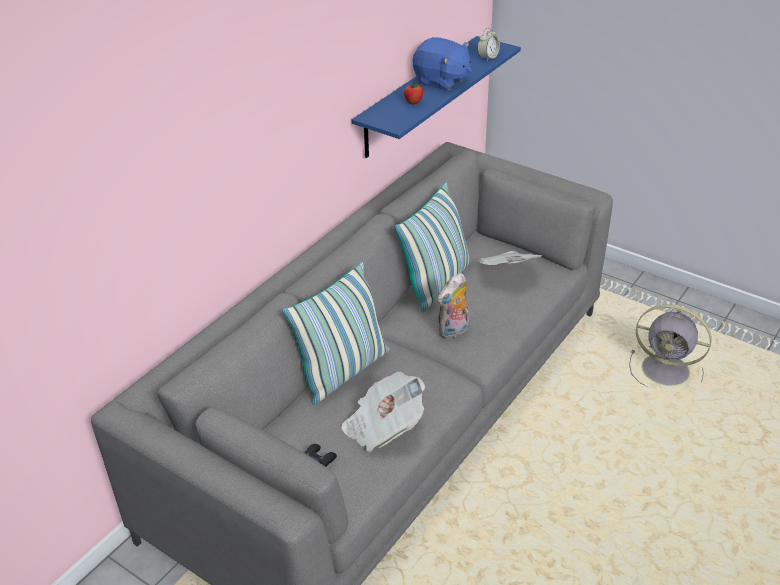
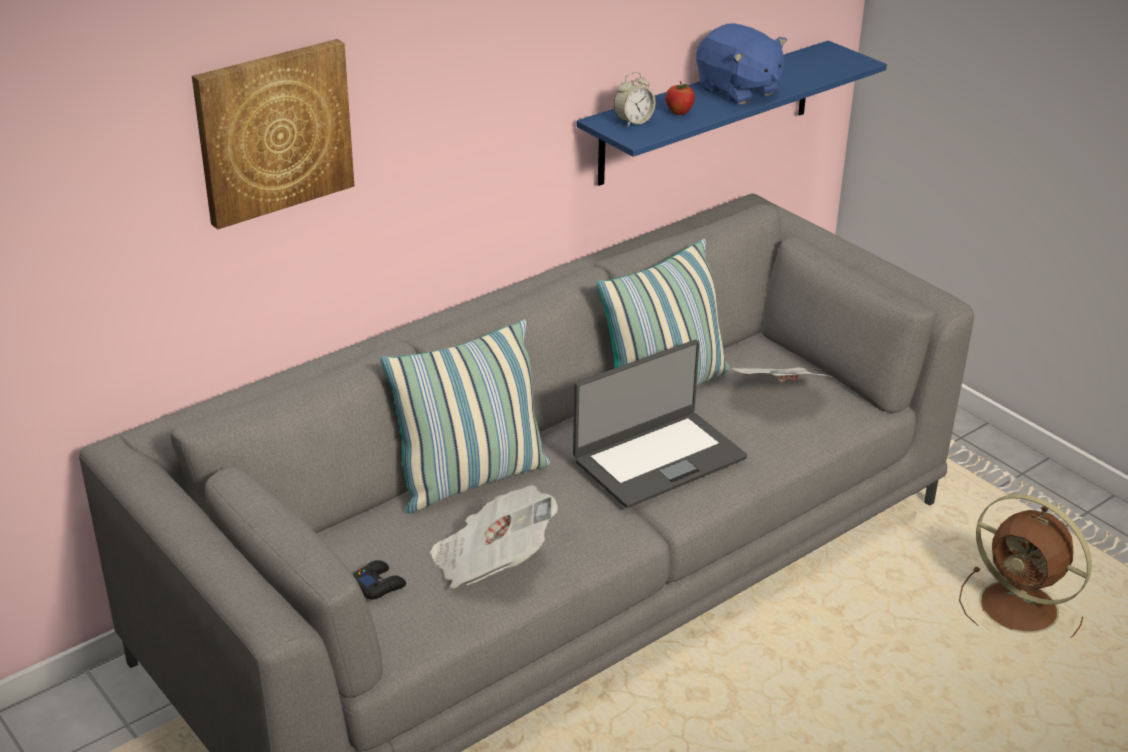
camera: 15 degrees right, 5 degrees down
plush toy [438,273,469,338] -> laptop [573,340,747,508]
alarm clock [477,27,500,61] -> alarm clock moved to [614,72,655,127]
grey fan [629,305,712,387] -> brown fan [959,494,1092,637]
none -> picture [192,39,354,229]

